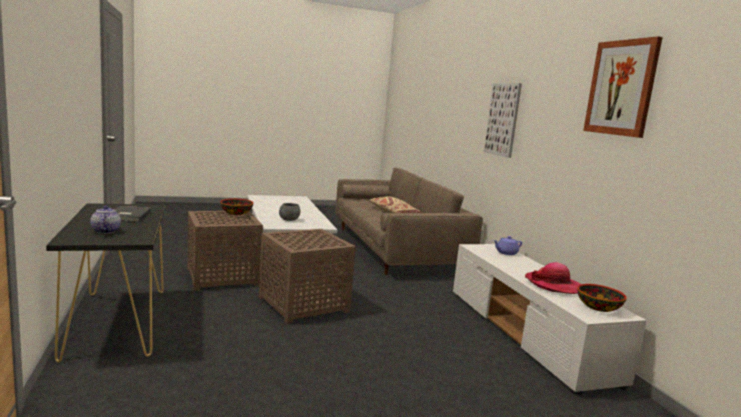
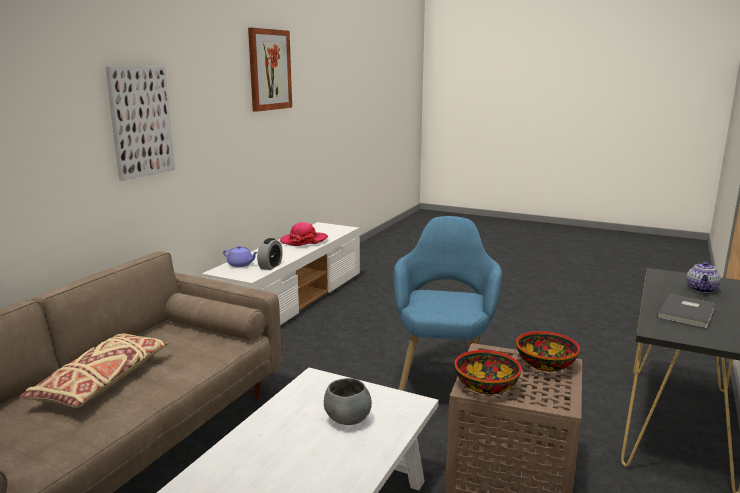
camera: 135 degrees left, 5 degrees up
brown side table [259,229,356,324] -> blue armchair [394,216,502,395]
bowl [577,284,627,312] -> bowl moved to [516,331,580,372]
none -> alarm clock [257,238,283,270]

